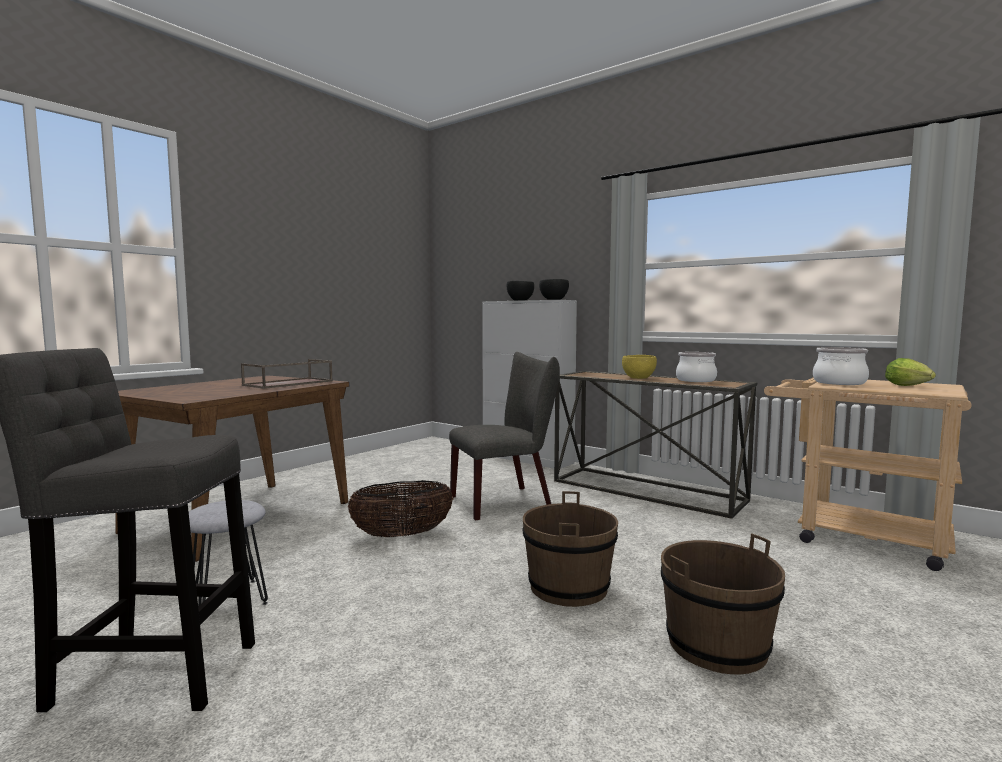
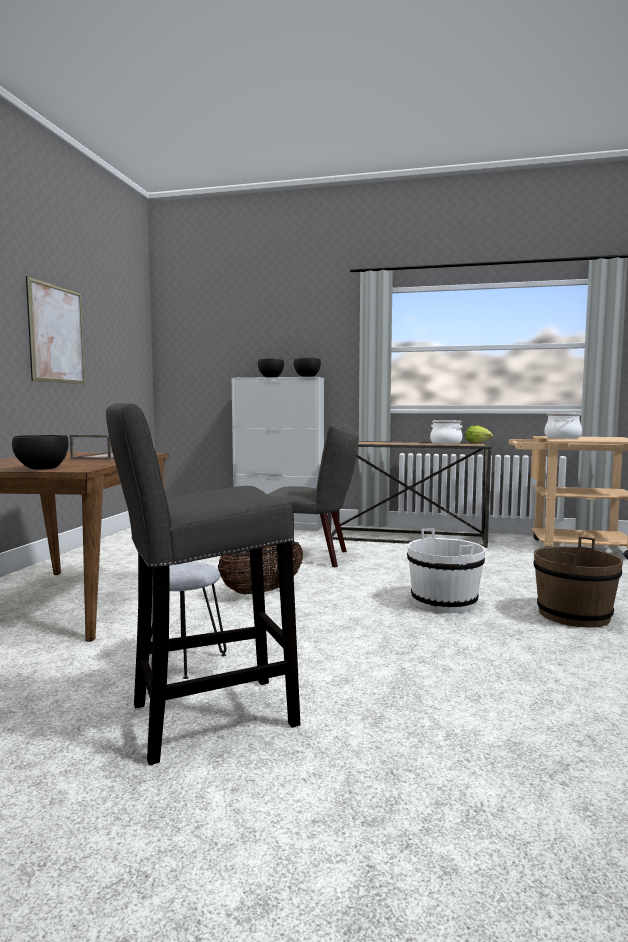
camera: 25 degrees left, 0 degrees up
grey chair [449,352,560,520] -> grey chair turned 60 degrees clockwise [263,423,359,567]
brown bucket [522,491,618,607] -> white bucket [407,528,486,613]
yellow bowl [622,355,657,379] -> none
lettuce [885,358,936,386] -> lettuce moved to [465,425,493,443]
none -> black bowl [12,435,69,470]
none -> picture [26,276,85,384]

